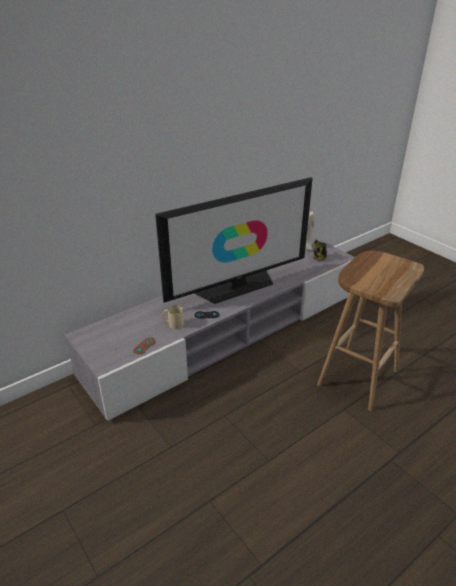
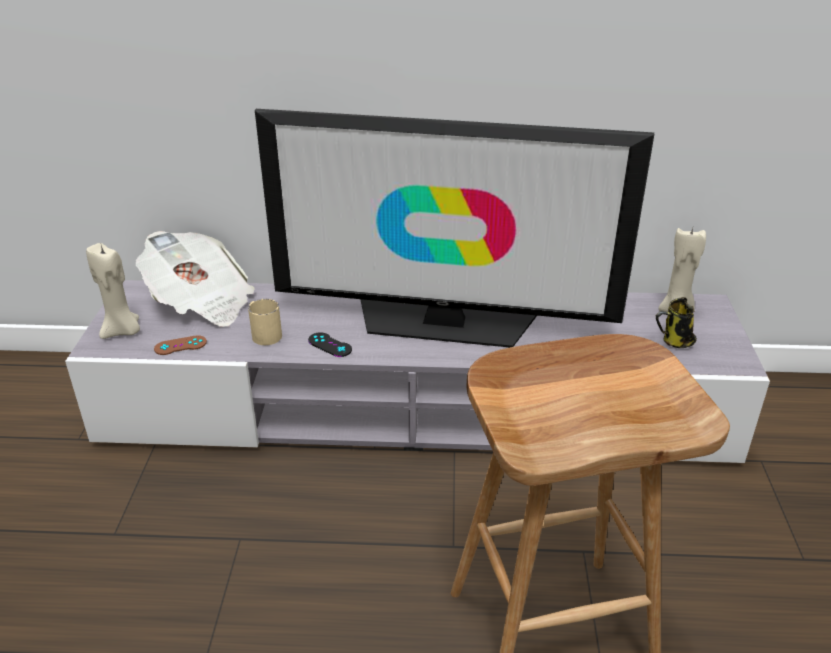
camera: 40 degrees right, 0 degrees up
none -> beige candle [86,243,140,339]
none -> newspaper [136,231,255,327]

